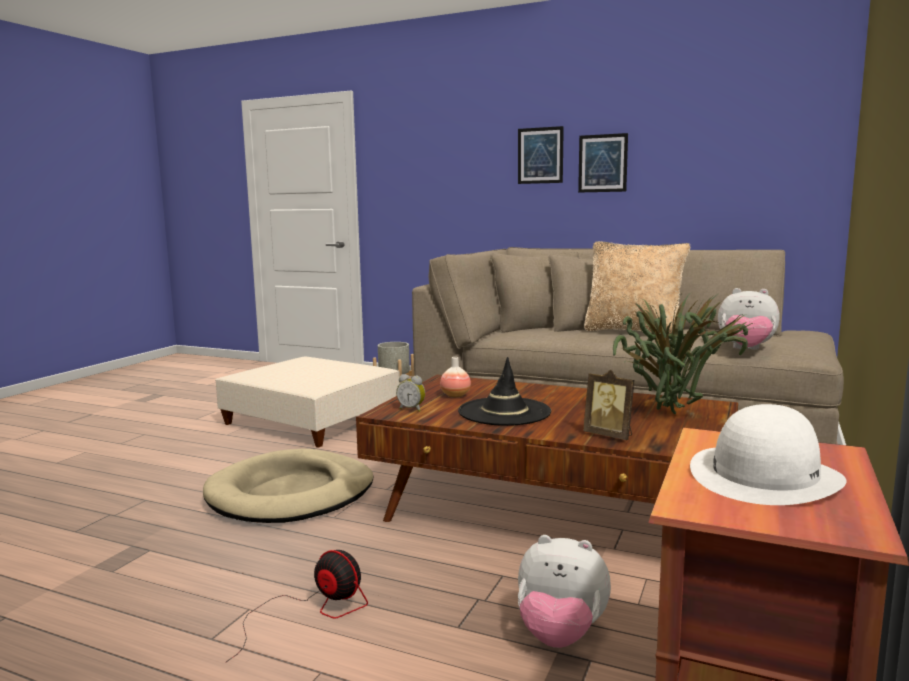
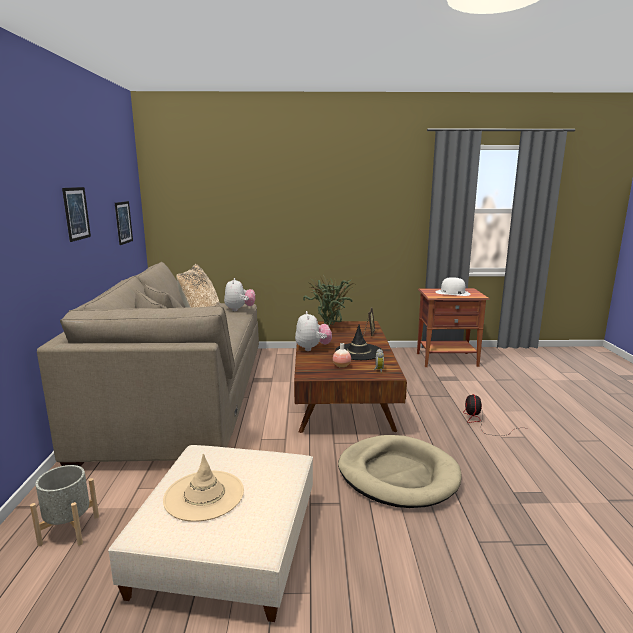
camera: 115 degrees left, 5 degrees up
picture [518,126,564,184] -> picture moved to [115,201,133,245]
plush toy [518,535,611,648] -> plush toy moved to [295,311,332,351]
none -> beige hat [163,454,244,522]

